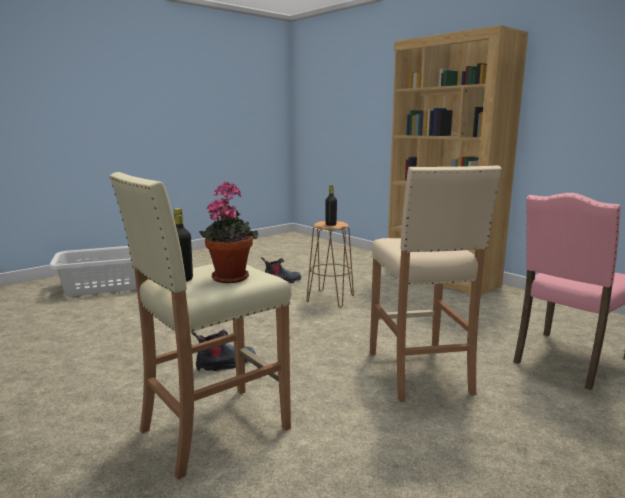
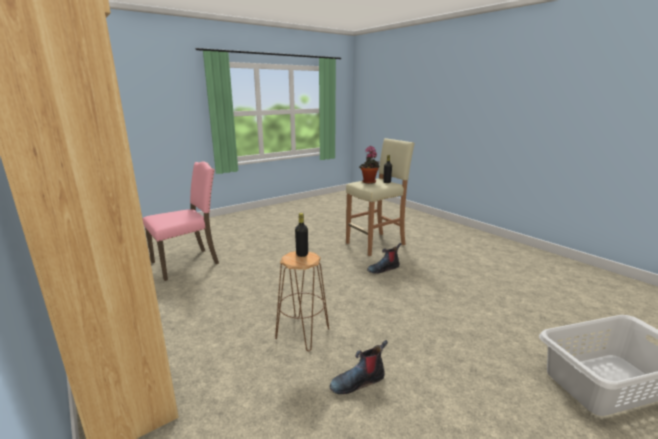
camera: 175 degrees left, 5 degrees up
beige stool [370,165,502,402] -> none

